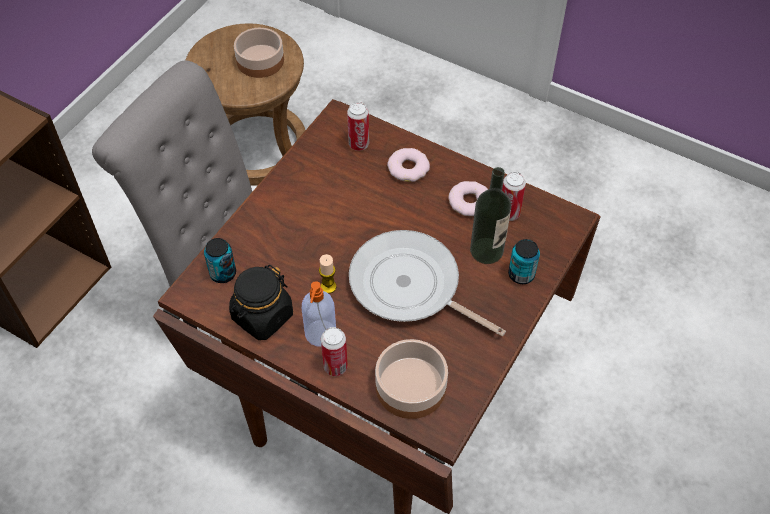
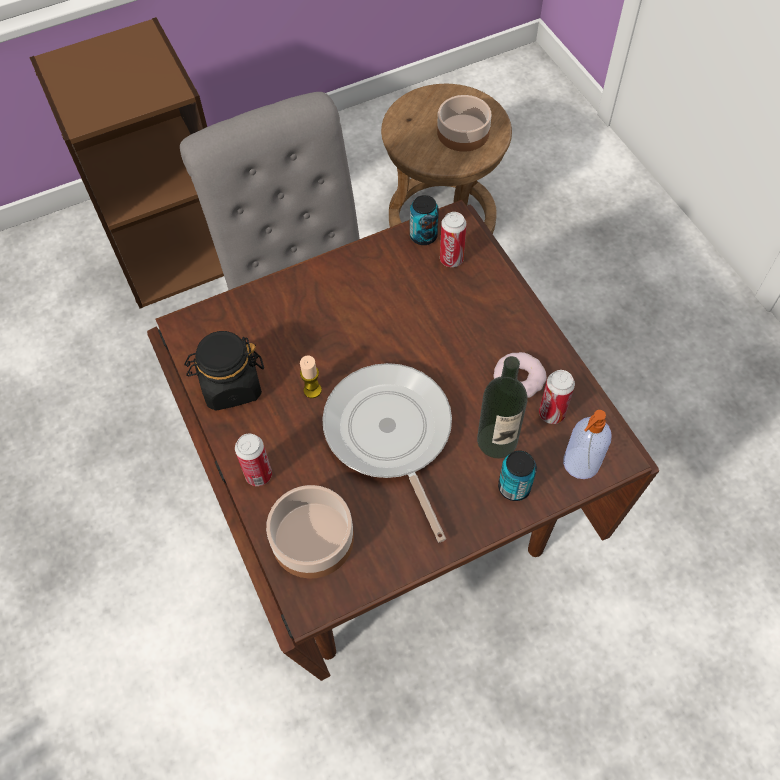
camera: 35 degrees right, 5 degrees up
can [204,238,236,283] -> can moved to [410,195,439,245]
soap dispenser [302,281,336,347] -> soap dispenser moved to [563,410,611,479]
donut [387,148,430,182] -> none

